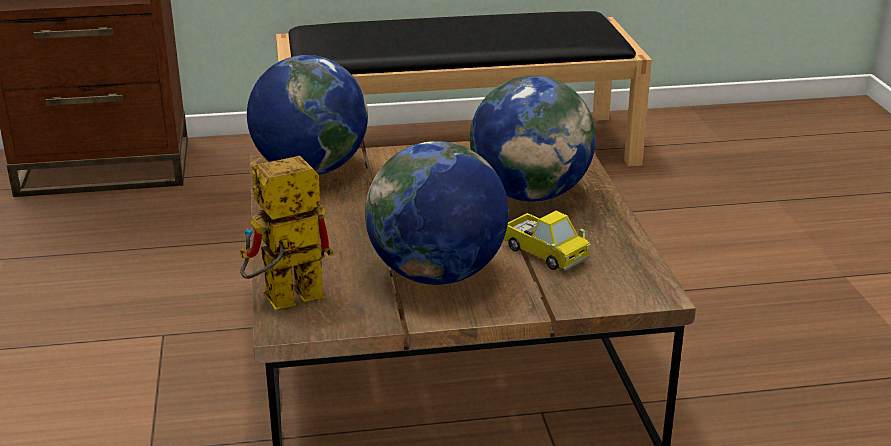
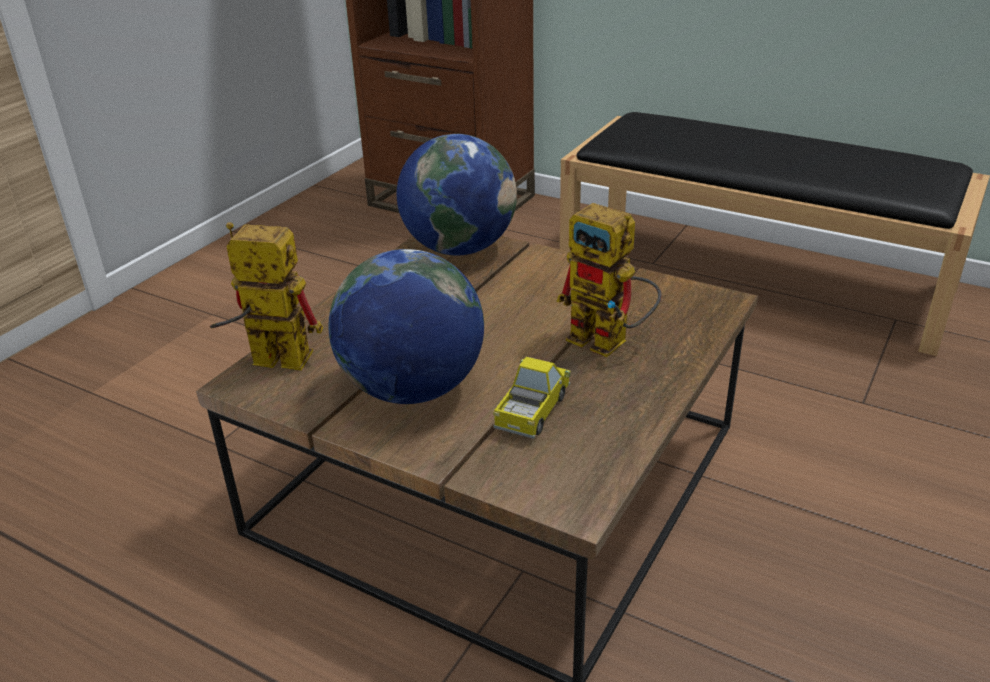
camera: 40 degrees right, 5 degrees up
globe [470,75,596,202] -> toy robot [556,203,662,357]
toy truck [503,211,591,271] -> toy truck turned 150 degrees counterclockwise [493,357,570,439]

